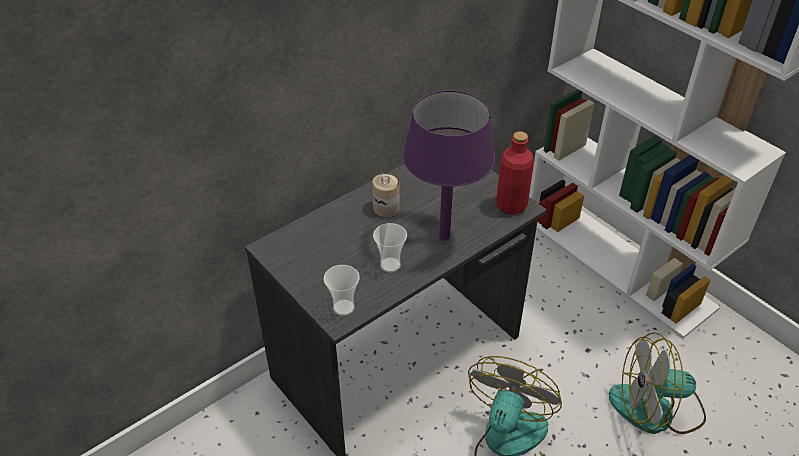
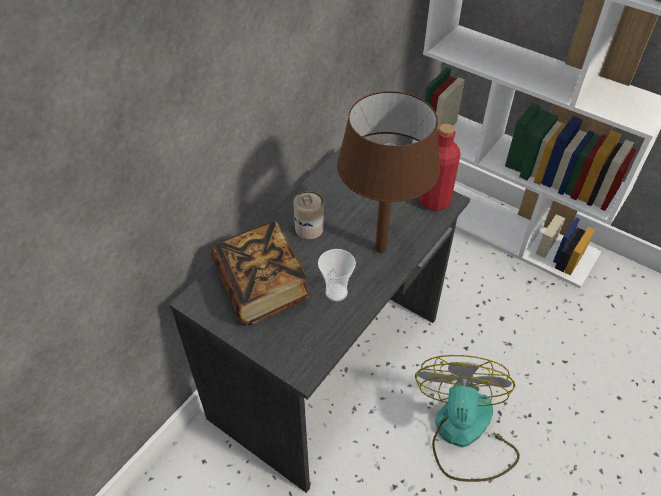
camera: 15 degrees left, 5 degrees up
cup [324,265,360,316] -> none
purple table lamp [403,90,495,241] -> brown table lamp [337,91,440,253]
fan [609,332,706,434] -> none
none -> book [211,221,311,325]

